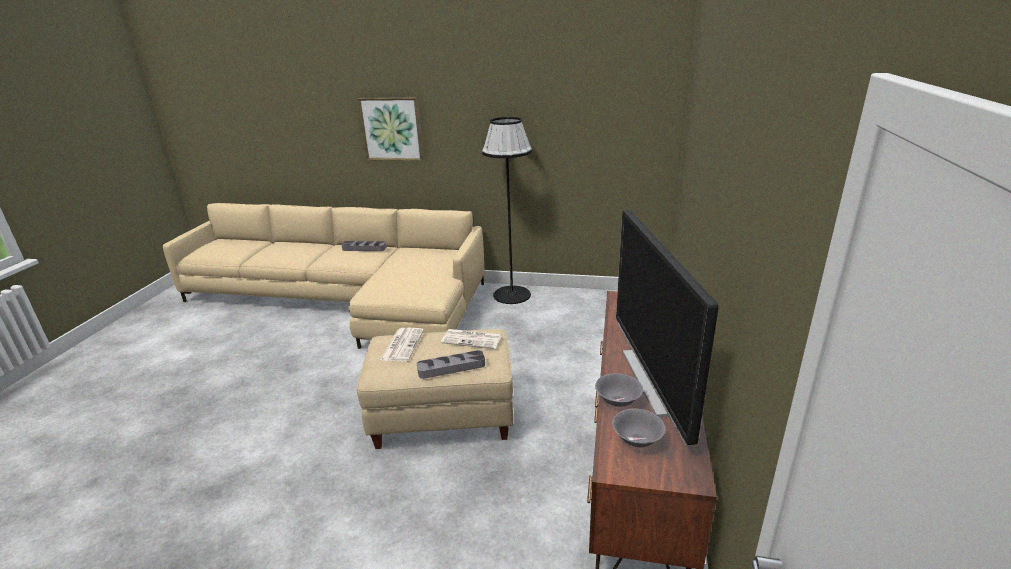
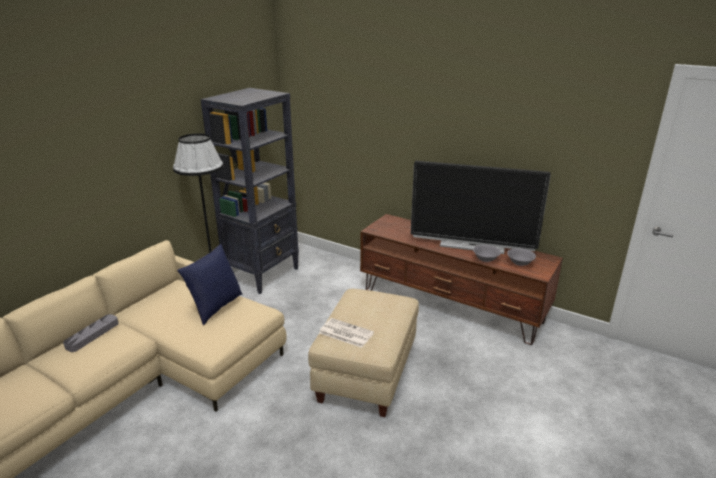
camera: 70 degrees left, 0 degrees up
picture [358,97,424,161] -> none
grey tray [417,350,485,379] -> none
newspaper [441,329,502,349] -> none
none -> blue pillow [177,244,243,325]
none -> black bookcase [201,88,299,294]

